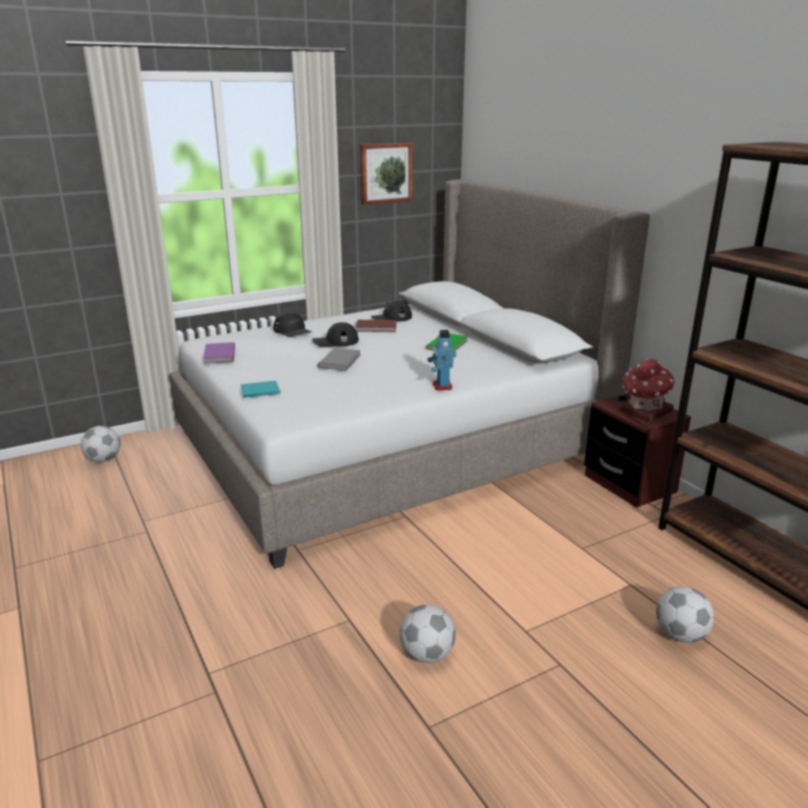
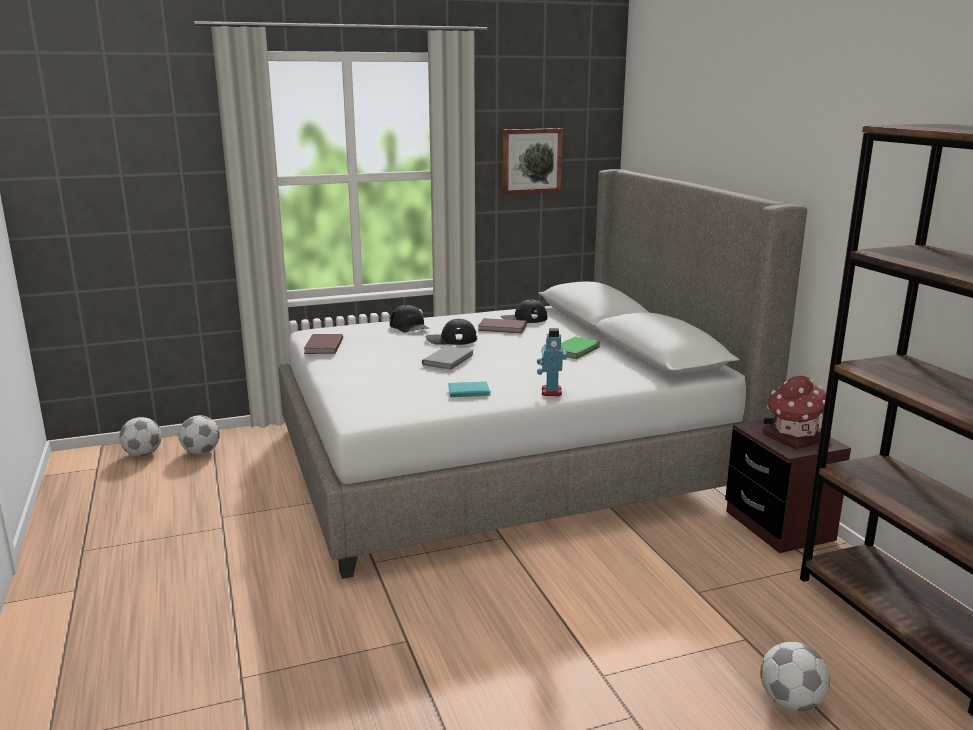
camera: 10 degrees right, 5 degrees down
purple book [203,342,235,364] -> brown book [304,334,343,354]
turquoise book [241,381,281,398] -> turquoise book moved to [448,381,491,397]
football [400,605,456,663] -> football moved to [119,417,162,456]

